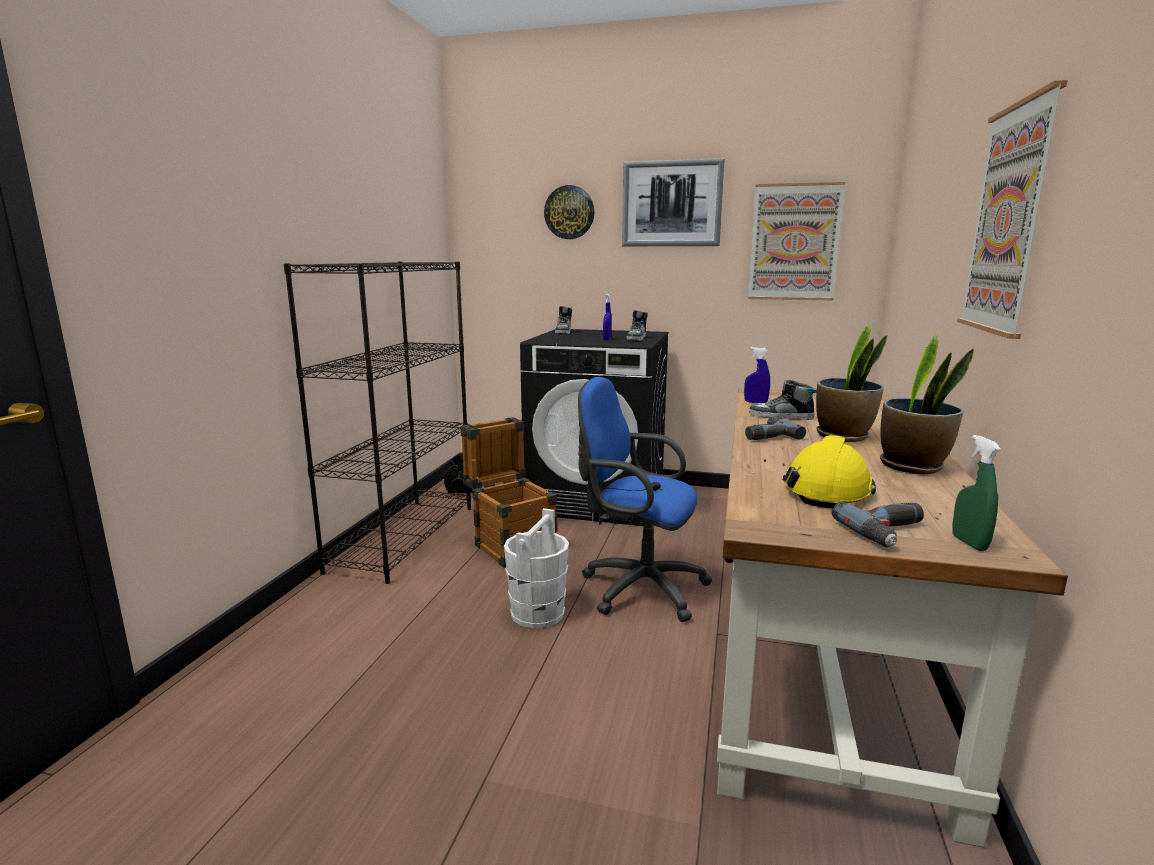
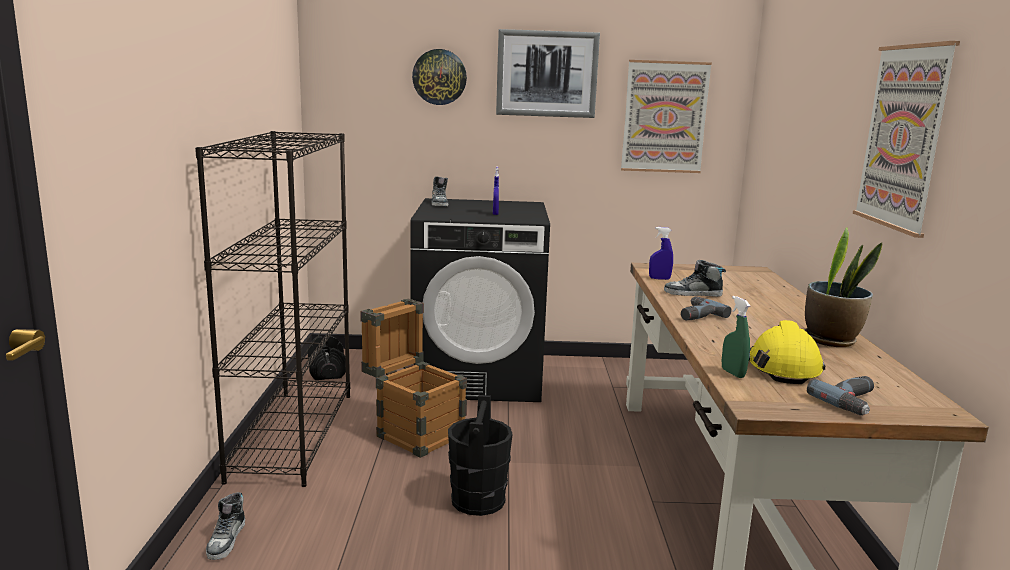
camera: 15 degrees left, 0 degrees up
white bucket [504,508,569,628] -> black bucket [448,395,513,516]
blue office chair [578,377,712,622] -> none
shoe [627,310,648,341] -> shoe moved to [206,492,245,560]
potted plant [816,323,887,442] -> none
green spray bottle [952,435,1001,551] -> green spray bottle moved to [722,296,750,378]

